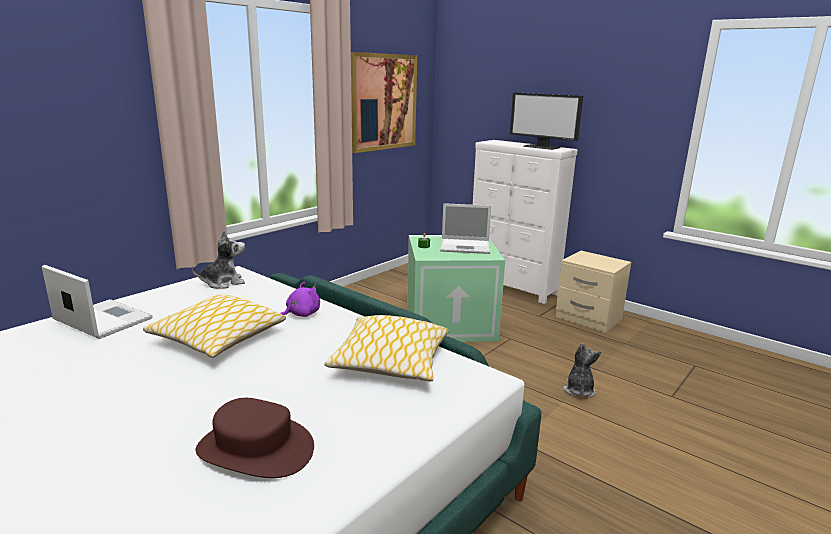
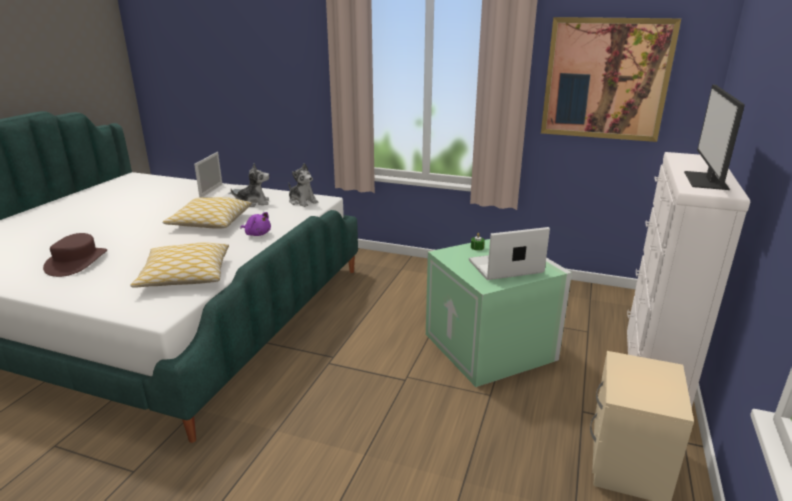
camera: 70 degrees right, 5 degrees up
laptop [440,203,491,254] -> laptop turned 90 degrees clockwise [469,227,550,280]
plush toy [563,343,601,398] -> plush toy moved to [231,163,269,207]

